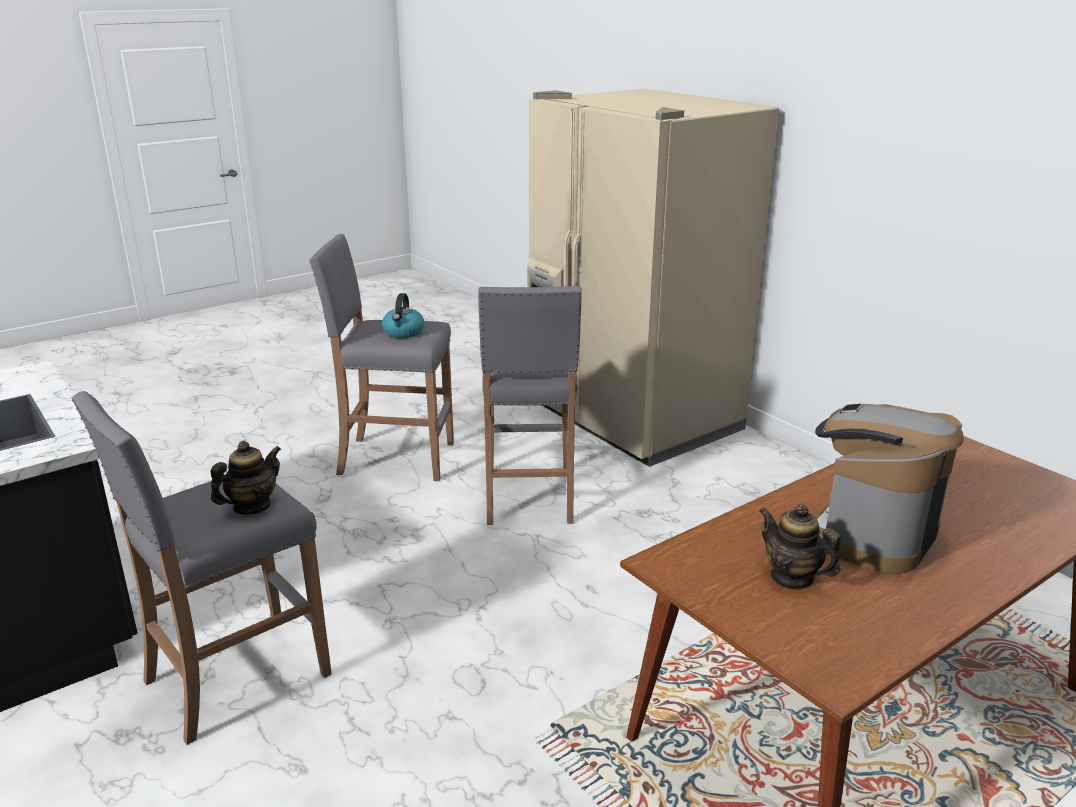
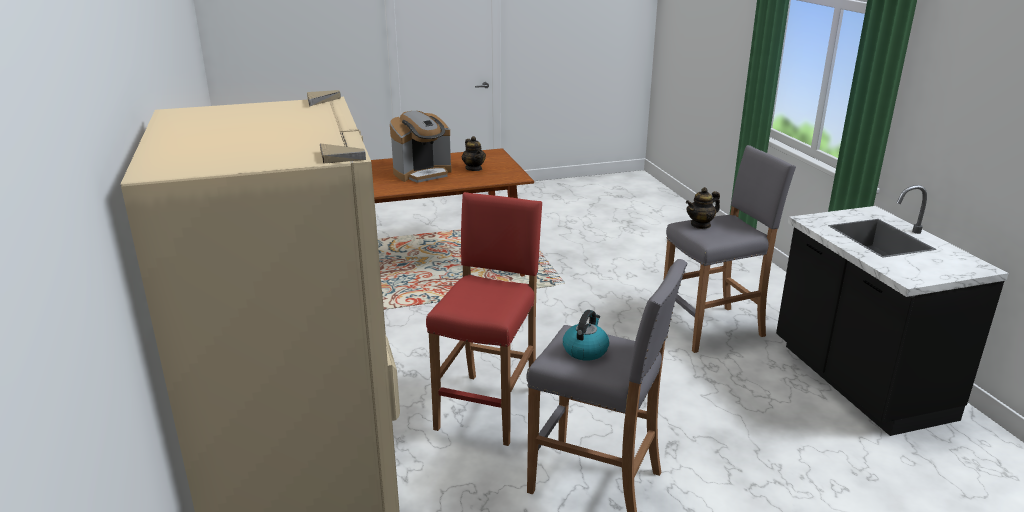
camera: 160 degrees left, 0 degrees up
grey stool [478,286,582,525] -> red stool [426,192,542,446]

